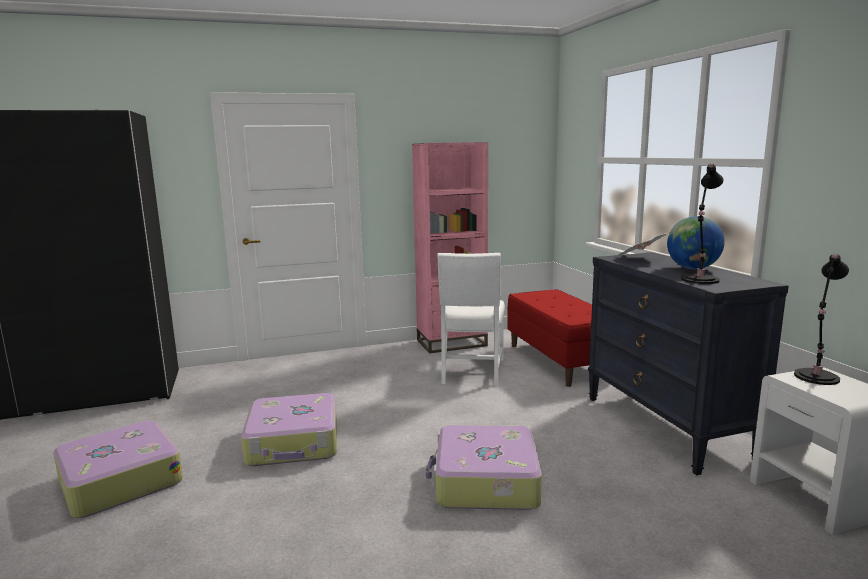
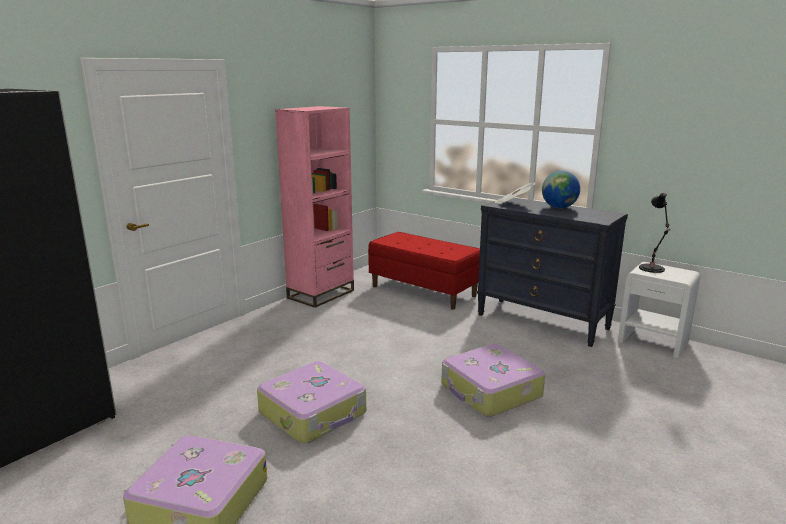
camera: 35 degrees left, 5 degrees up
white chair [437,253,505,386] -> none
black table lamp [681,163,724,284] -> none

